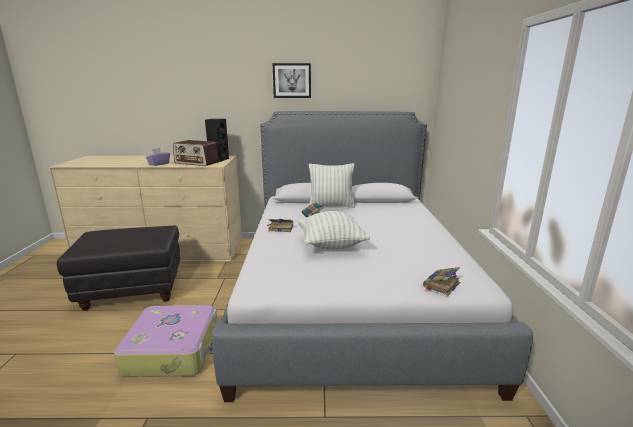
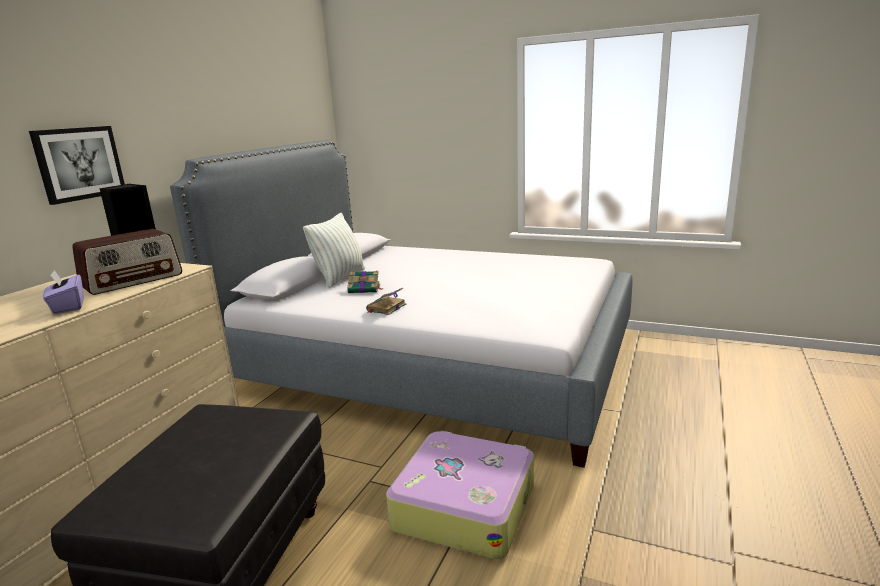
camera: 65 degrees left, 0 degrees up
picture [273,63,311,98] -> picture moved to [29,126,125,205]
pillow [298,211,370,250] -> none
book [423,267,460,296] -> none

